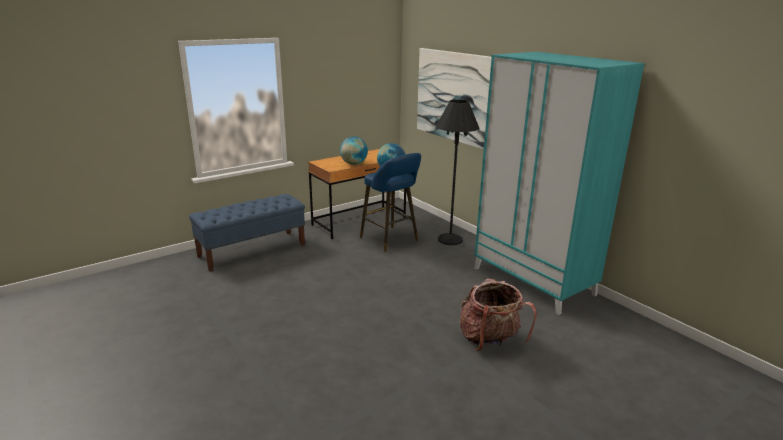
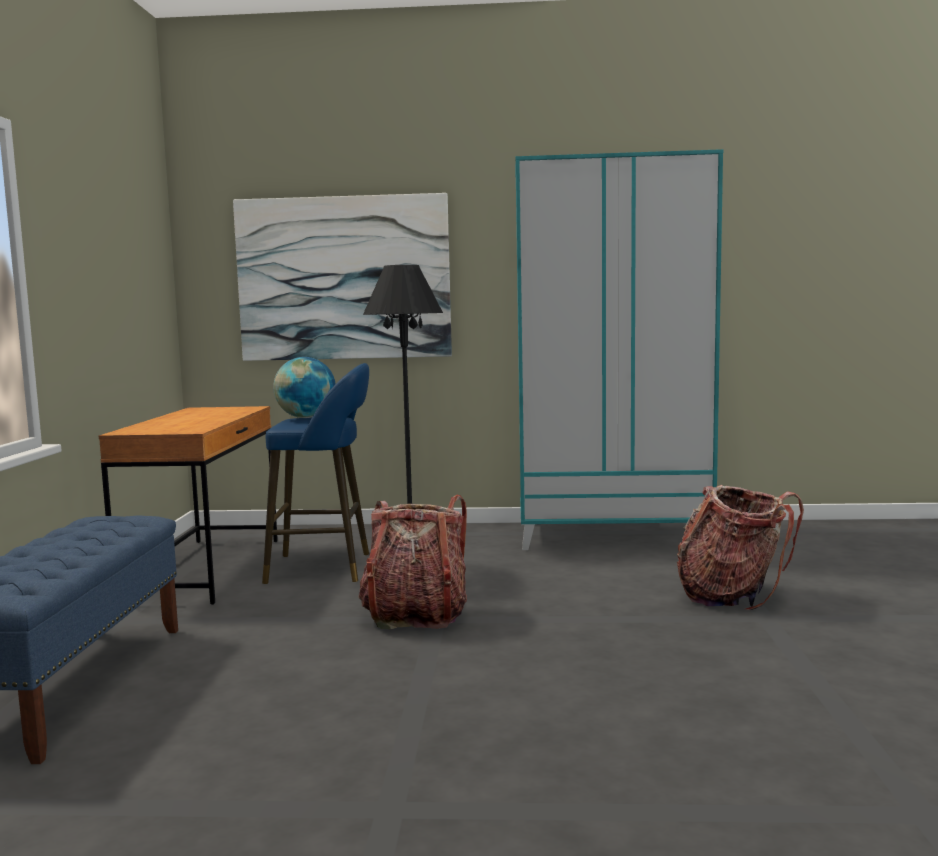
camera: 50 degrees left, 15 degrees down
globe [340,136,368,165] -> none
none -> backpack [358,495,467,629]

